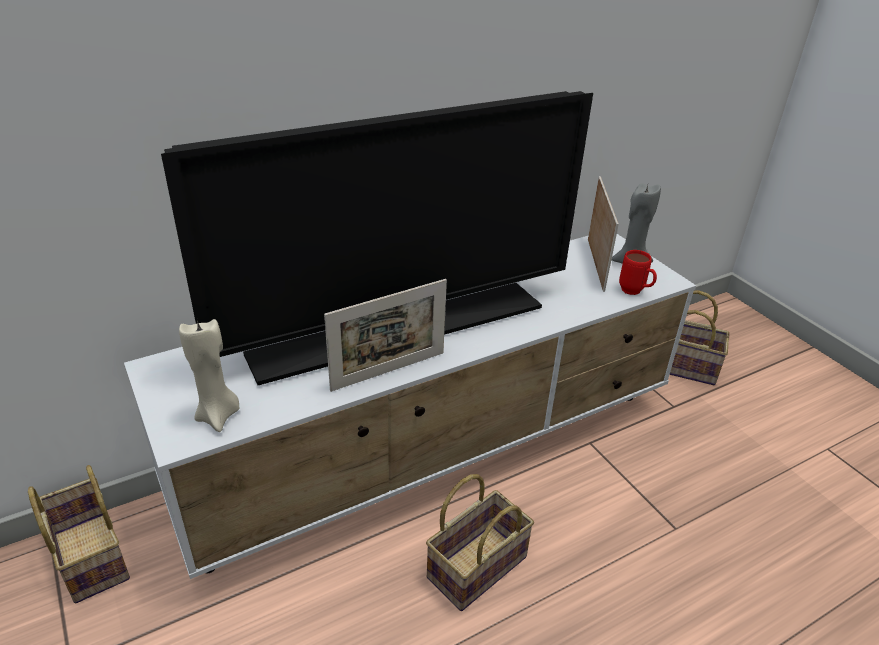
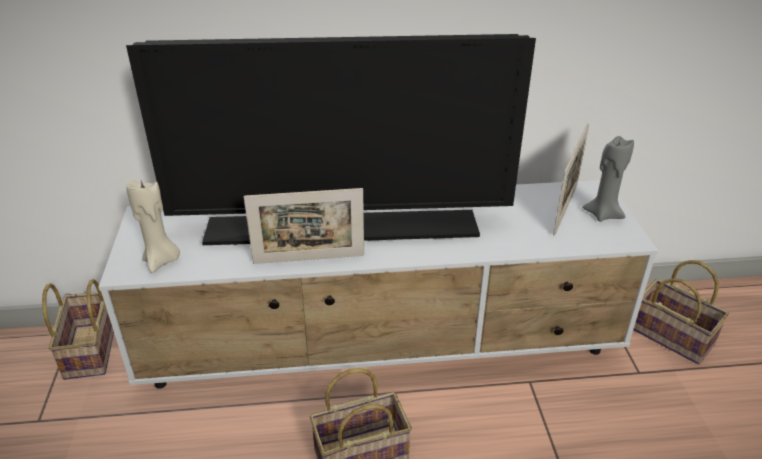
camera: 25 degrees right, 0 degrees up
red mug [619,250,657,295] -> none

